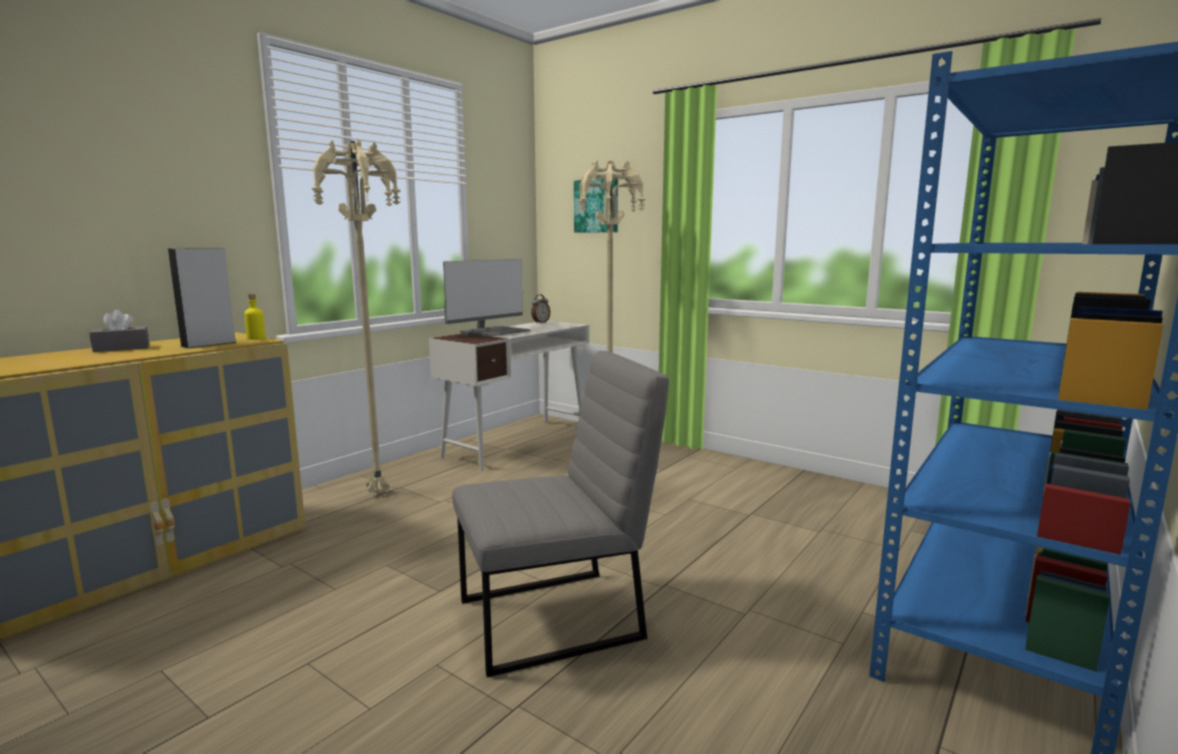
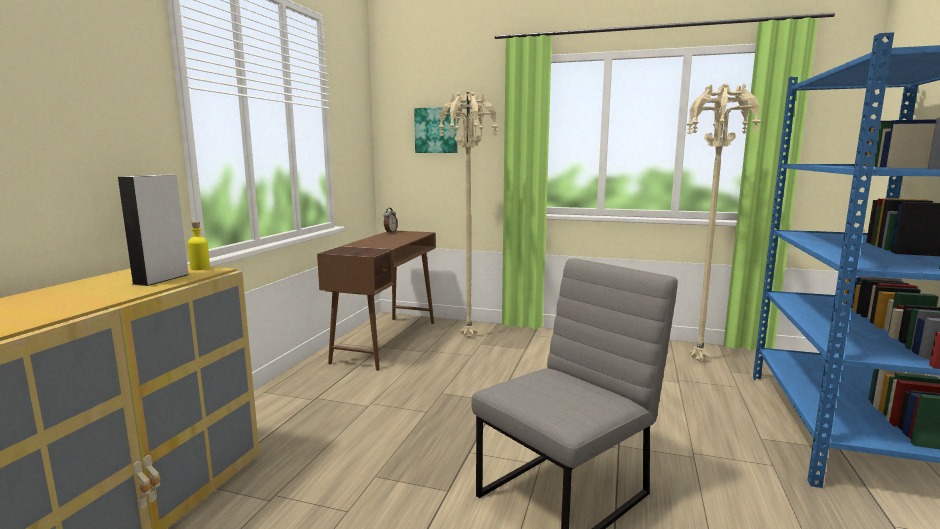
camera: 20 degrees left, 0 degrees up
grey tissue box [90,310,149,352] -> none
beige floor lamp [312,140,401,493] -> beige floor lamp moved to [687,83,761,361]
white desk [429,321,589,471] -> brown desk [317,231,436,371]
monitor [443,259,531,337] -> none

